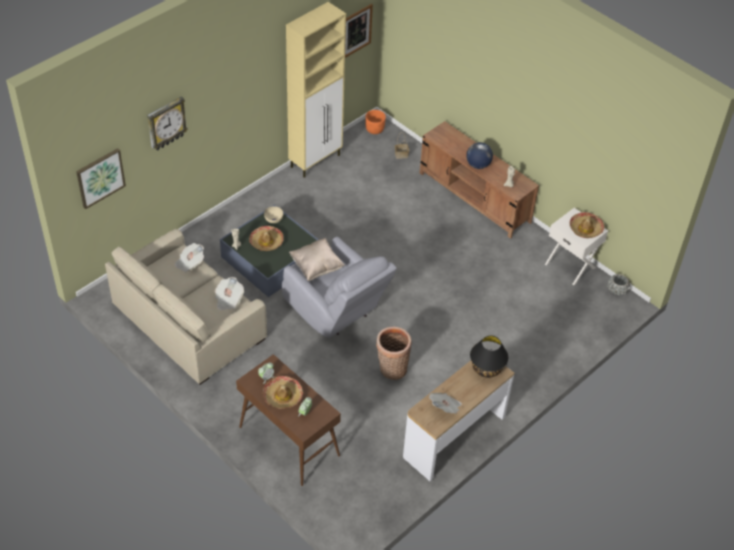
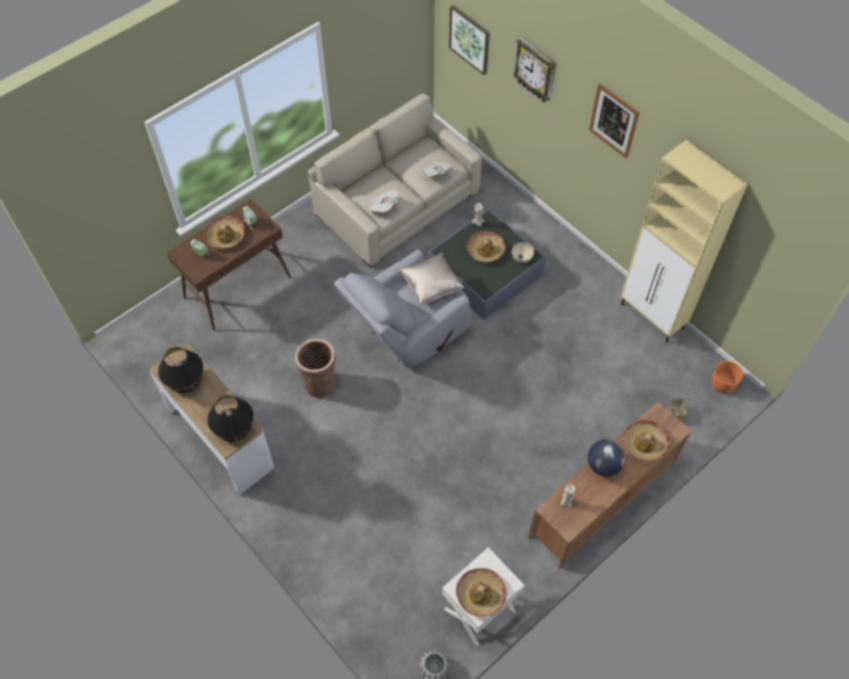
camera: 95 degrees right, 10 degrees up
picture [345,4,373,58] -> picture moved to [589,83,639,159]
newspaper [429,393,462,414] -> black table lamp [158,347,203,393]
none -> hat [624,419,670,461]

